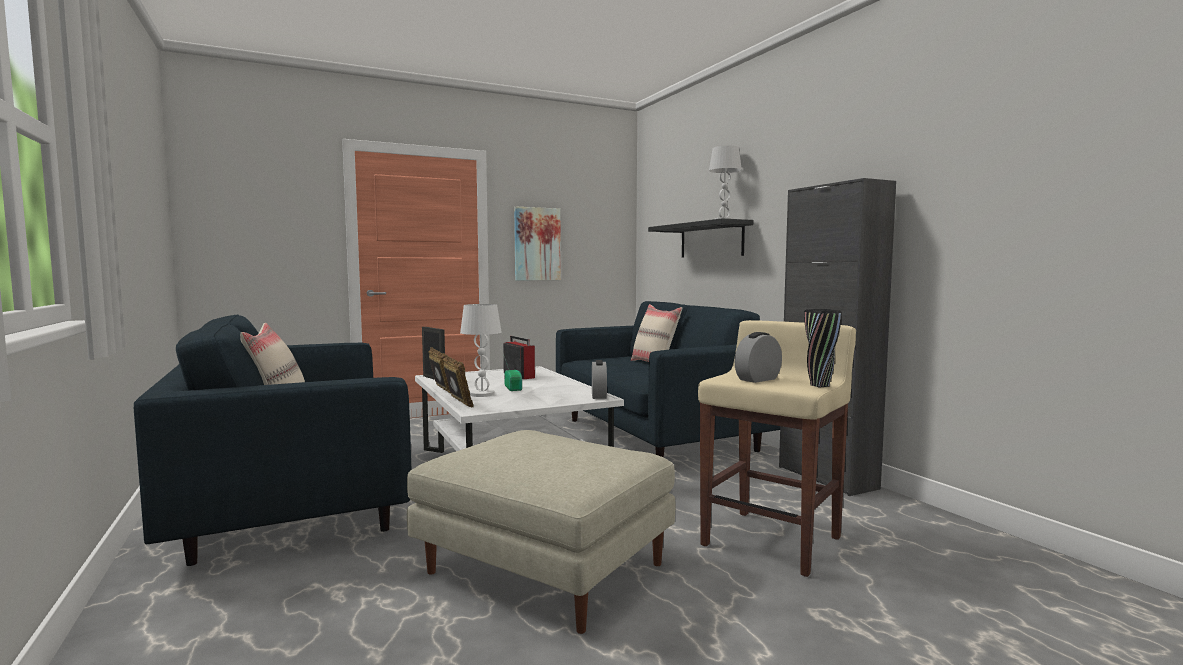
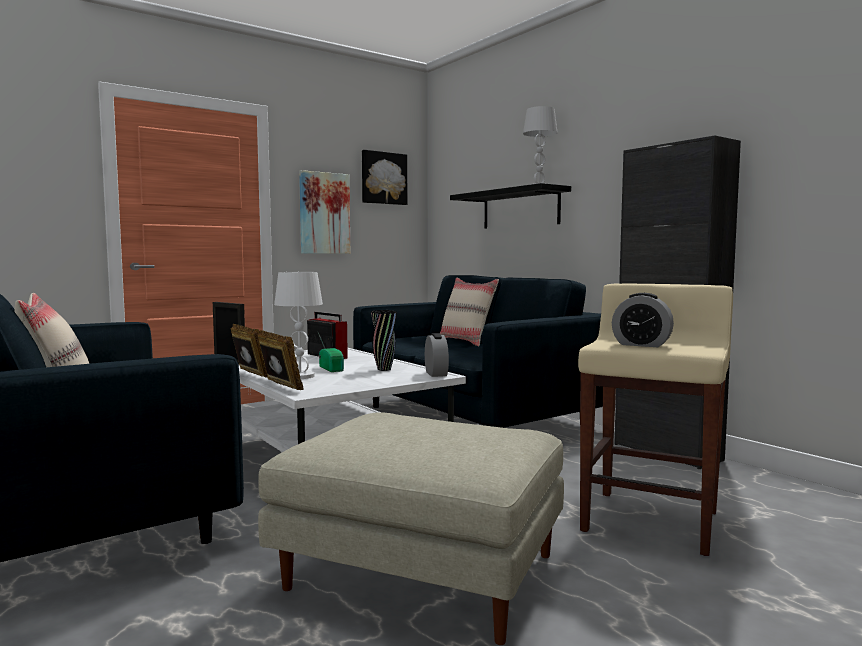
camera: 10 degrees left, 0 degrees up
alarm clock [734,332,782,383] -> alarm clock turned 105 degrees counterclockwise [612,293,674,347]
black vase [804,309,842,388] -> black vase moved to [371,310,397,371]
none -> picture [362,150,407,205]

